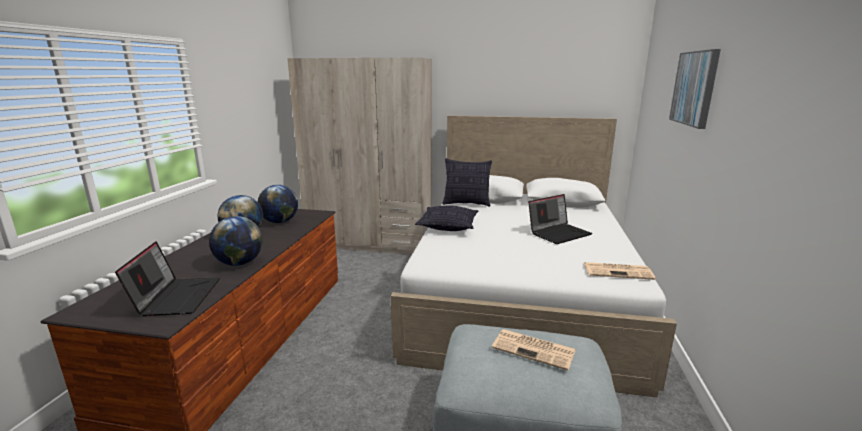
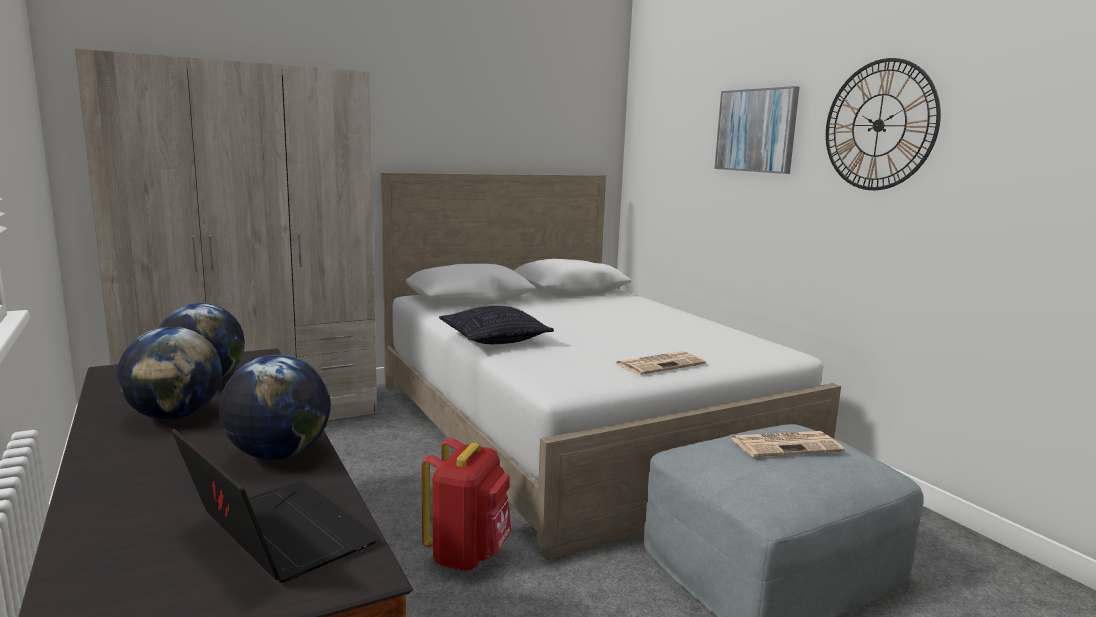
camera: 40 degrees left, 5 degrees down
pillow [442,158,492,207] -> none
laptop [528,194,592,244] -> none
newspaper [584,262,655,280] -> newspaper moved to [615,351,706,375]
none -> red backpack [421,437,511,571]
none -> wall clock [826,58,941,190]

